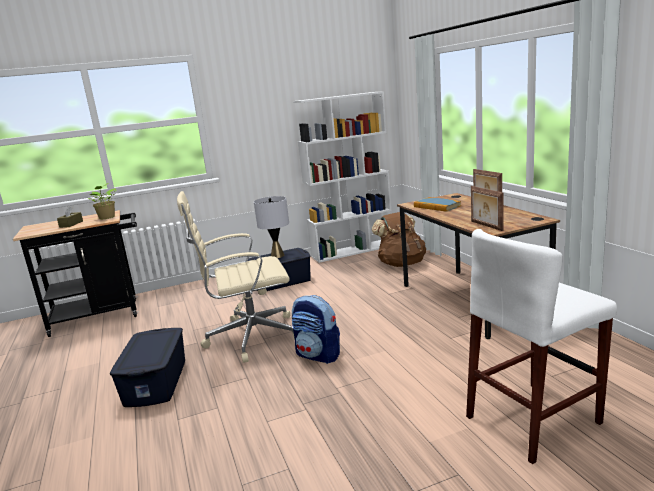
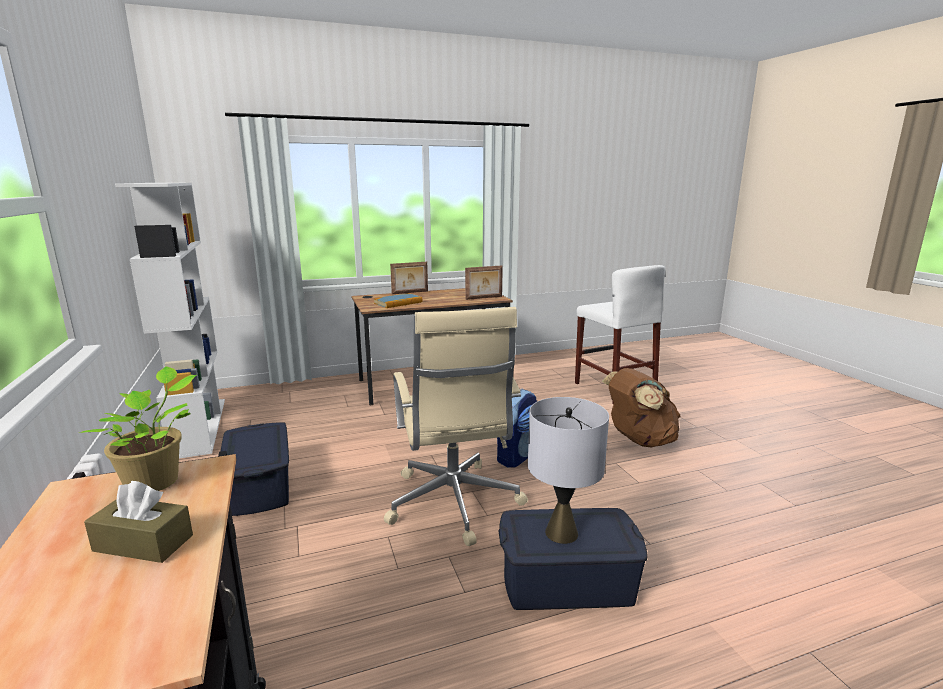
camera: 90 degrees left, 0 degrees up
grey table lamp [254,196,289,258] -> grey table lamp moved to [528,397,609,544]
brown backpack [372,212,426,267] -> brown backpack moved to [602,368,680,448]

